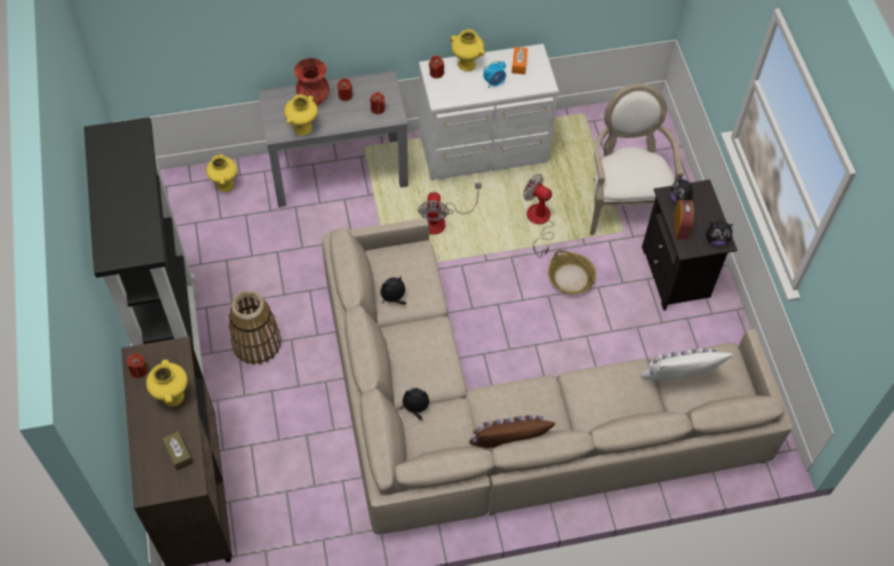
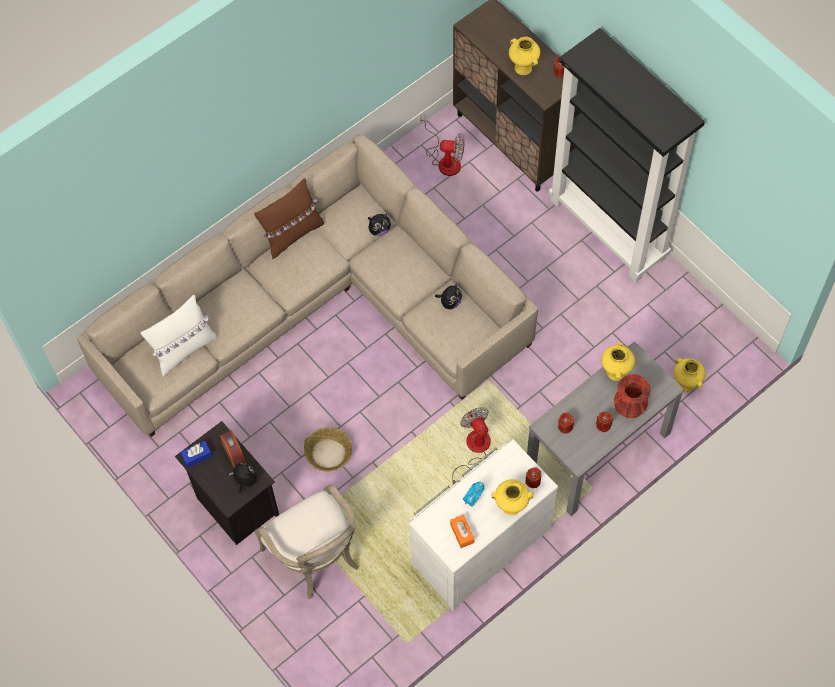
camera: 155 degrees right, 5 degrees up
brown tissue box [162,431,193,471] -> none
basket [229,291,281,365] -> none
fan [523,174,554,257] -> fan moved to [420,118,464,176]
plush toy [706,221,733,246] -> blue tissue box [181,441,212,468]

